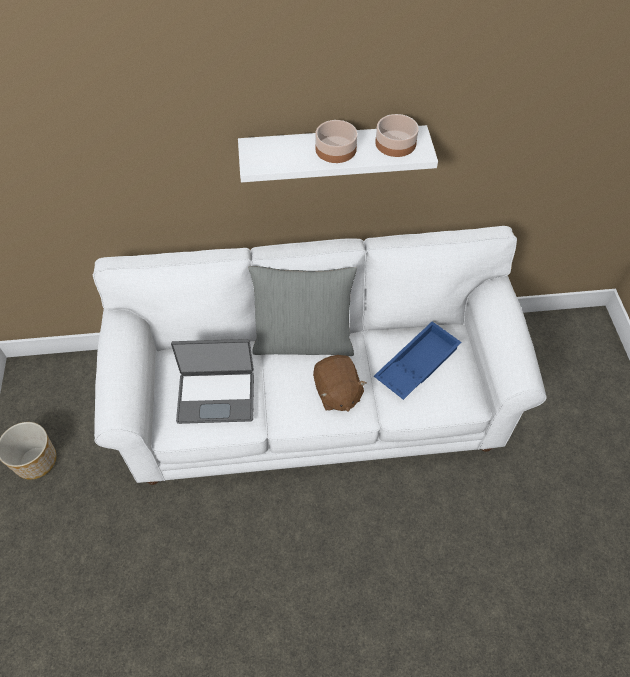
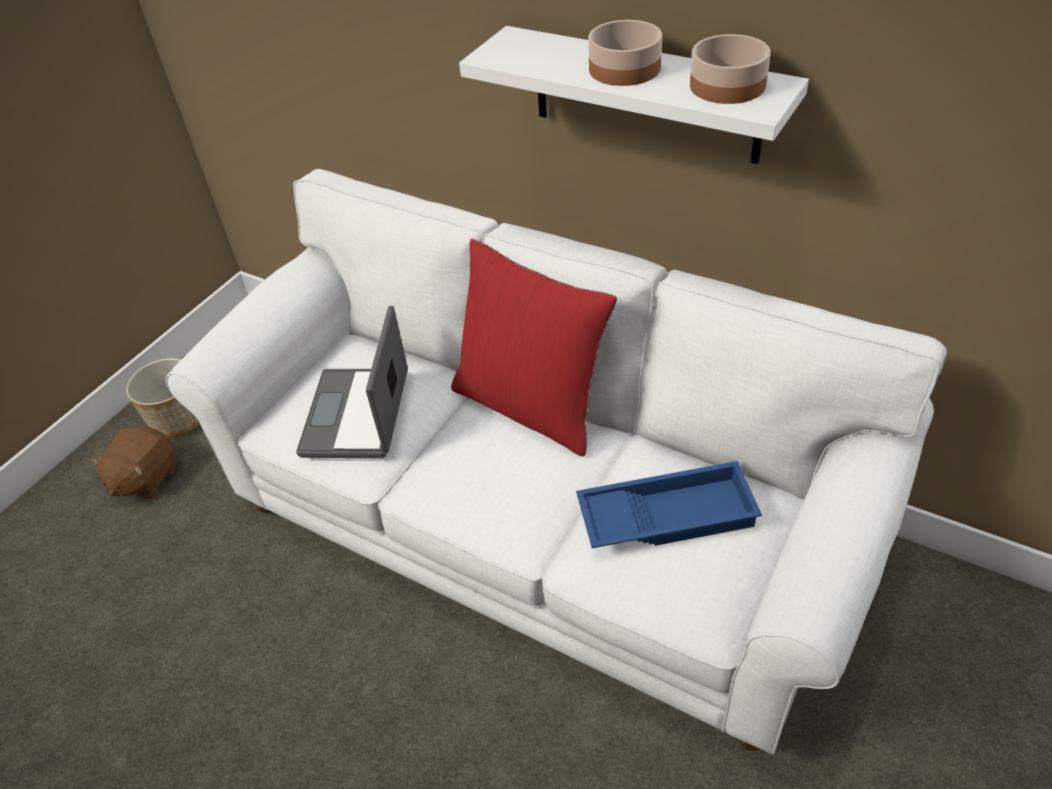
camera: 40 degrees right, 10 degrees down
laptop [171,339,254,424] -> laptop turned 60 degrees clockwise [296,306,408,458]
grey pillow [248,266,357,356] -> red pillow [451,239,617,457]
brown plush toy [313,355,367,412] -> brown plush toy moved to [90,426,177,499]

